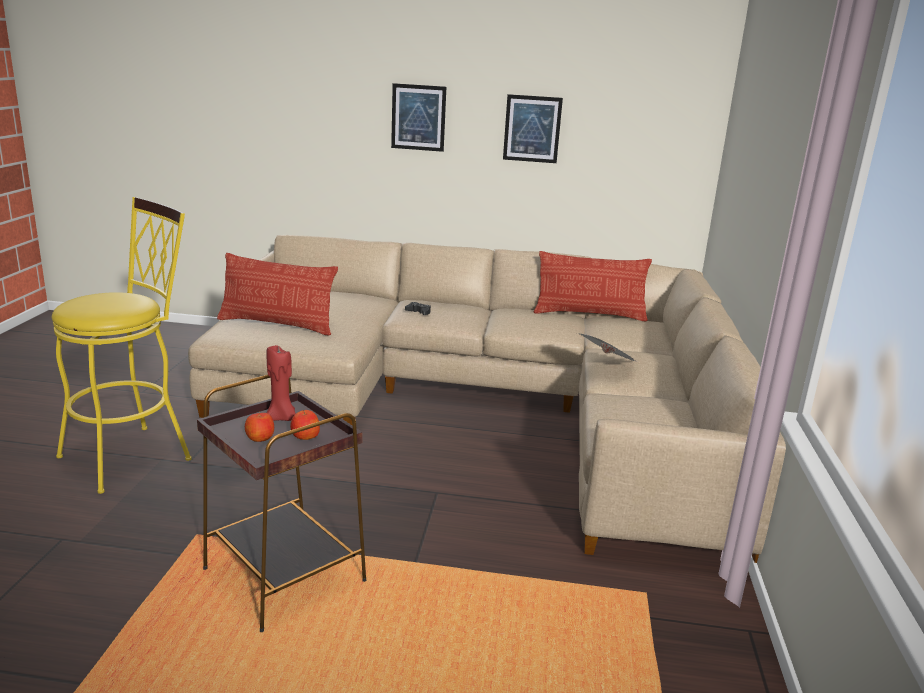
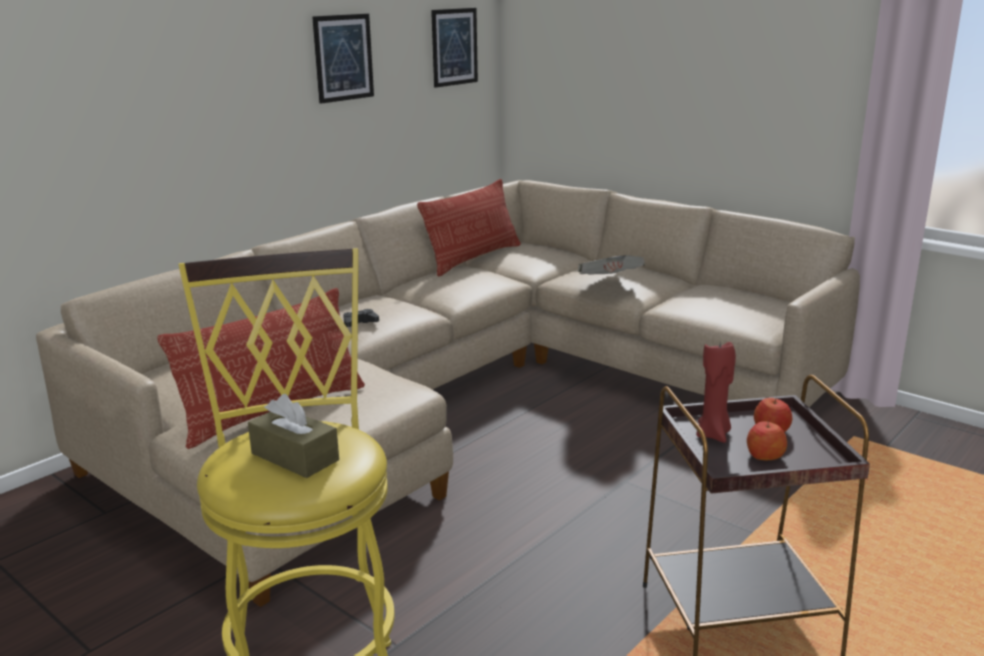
camera: 55 degrees left, 0 degrees up
picture [391,83,446,152] -> picture moved to [431,8,478,88]
none -> brown tissue box [248,394,339,478]

